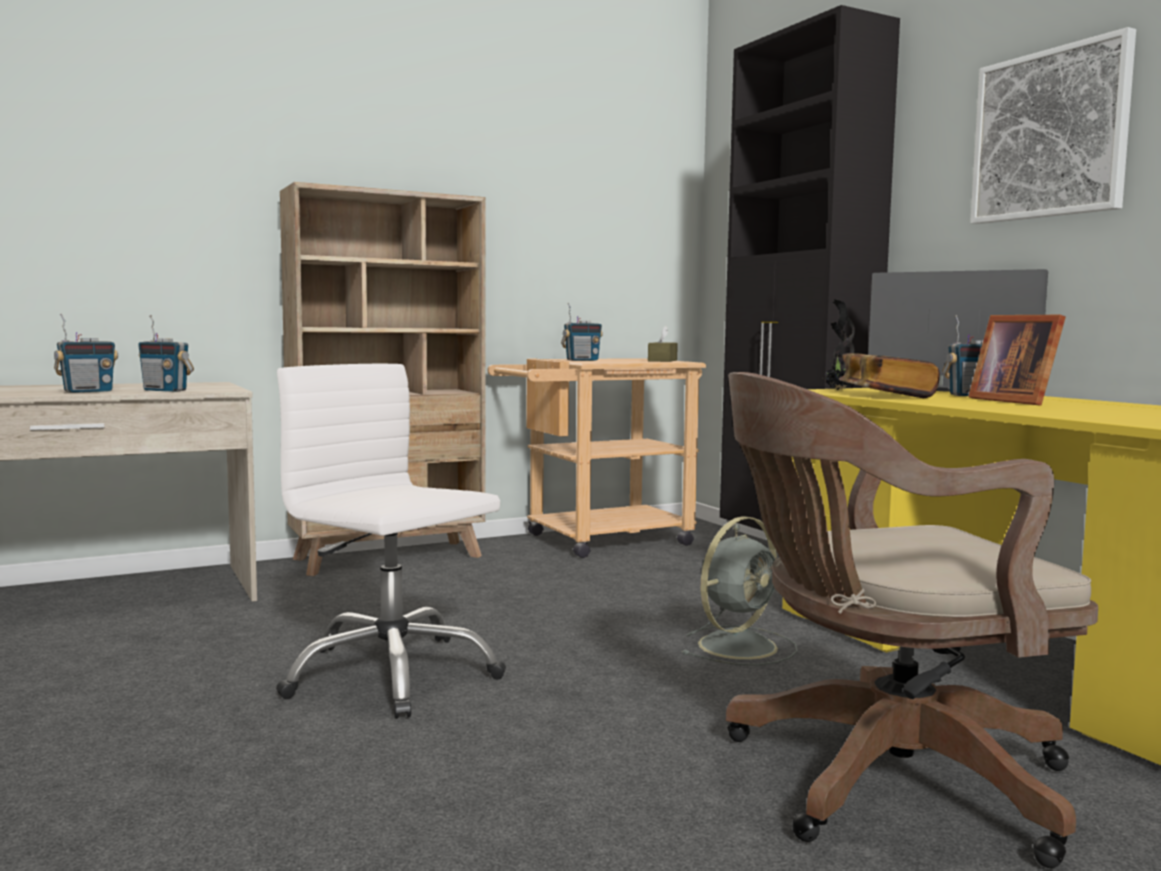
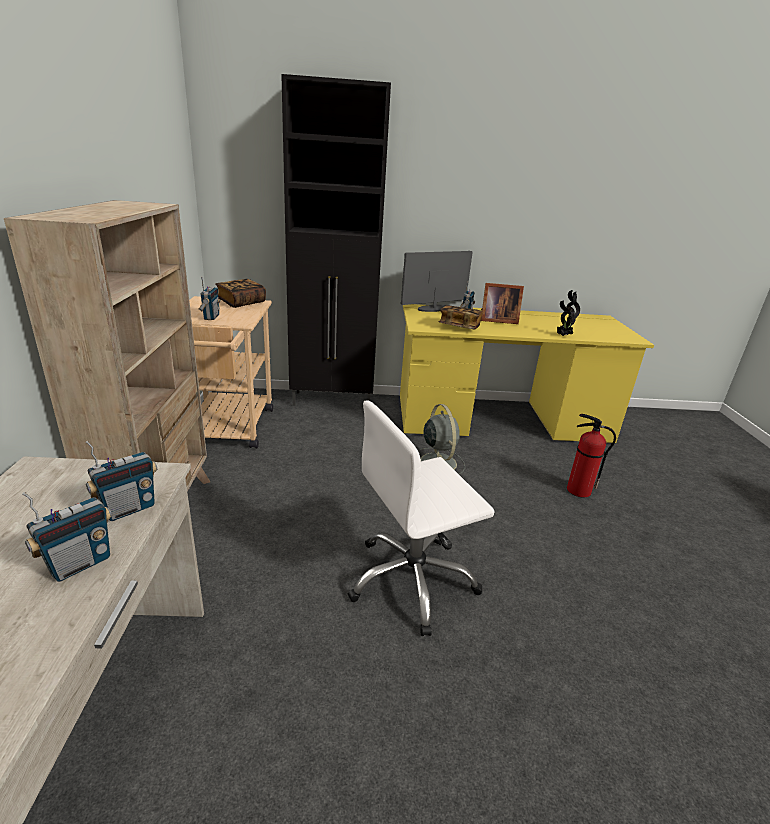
camera: 65 degrees left, 20 degrees up
radio [54,314,118,393] -> radio turned 60 degrees clockwise [22,492,112,582]
brown tissue box [648,326,678,362] -> book [216,279,266,308]
brown office chair [726,372,1098,868] -> fire extinguisher [567,414,616,497]
potted plant [822,299,855,390] -> potted plant moved to [557,290,580,336]
picture [970,27,1136,224] -> none

